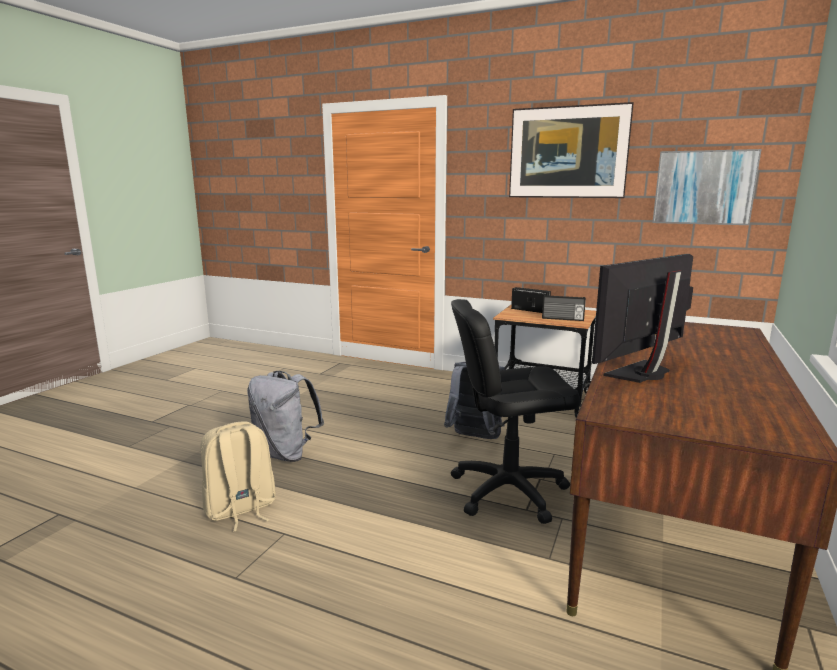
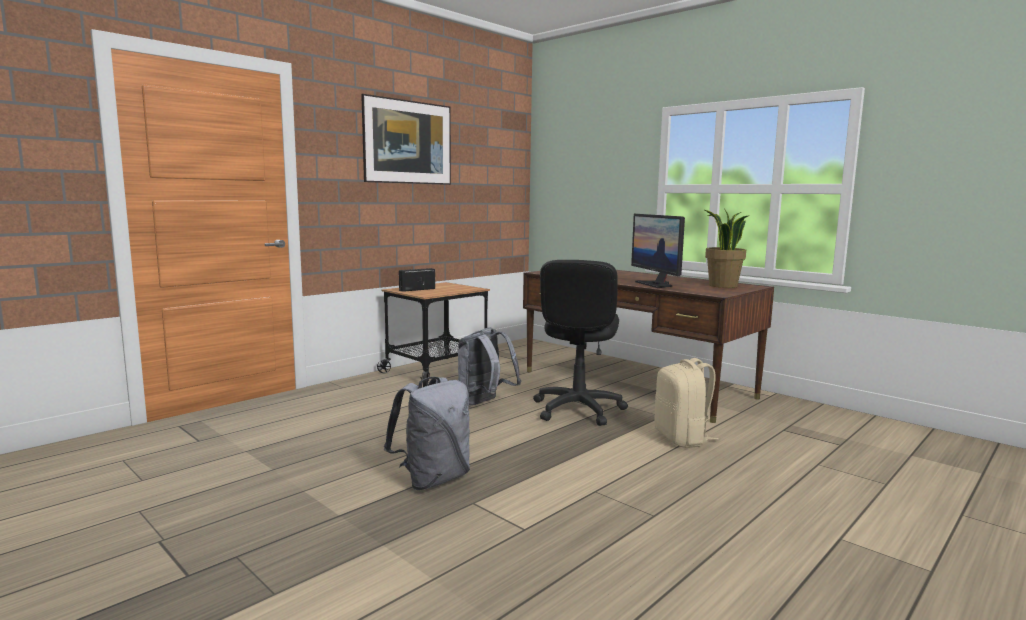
camera: 70 degrees left, 5 degrees down
beige backpack [201,421,276,532] -> beige backpack moved to [654,358,719,448]
radio [542,295,586,321] -> none
picture [652,149,761,225] -> none
none -> potted plant [705,208,749,288]

